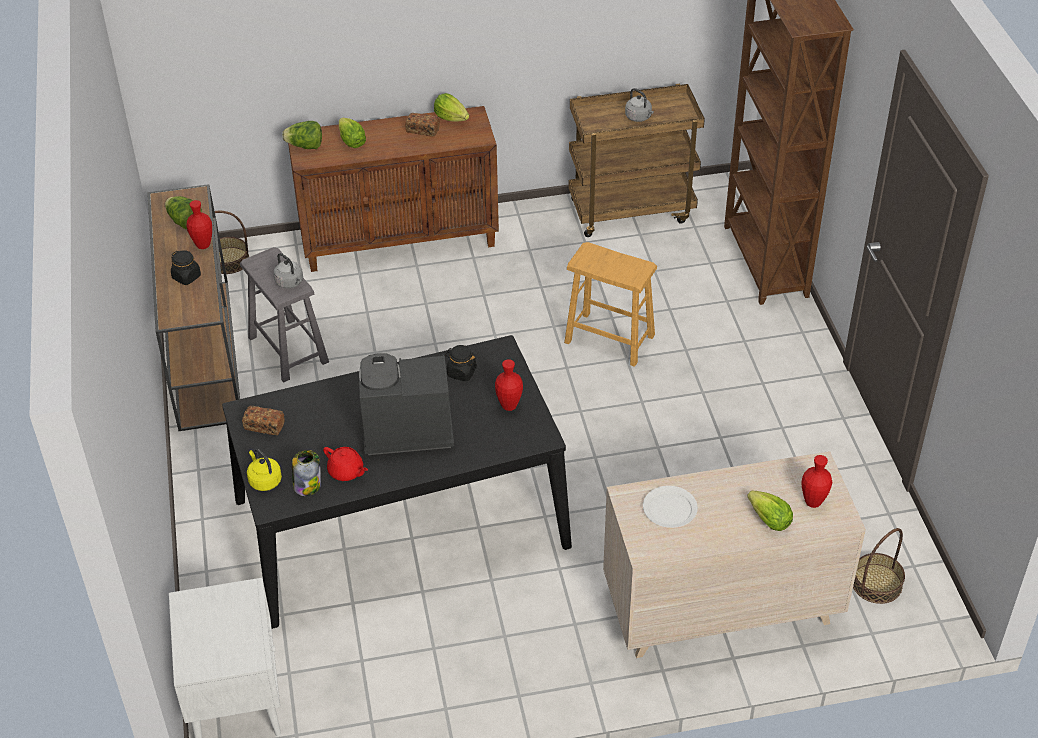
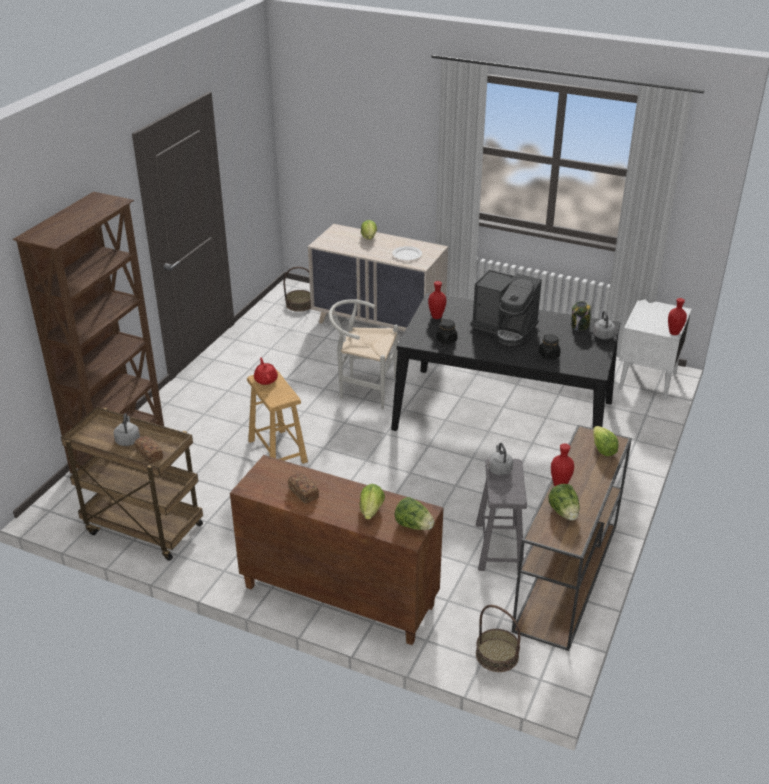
camera: 145 degrees left, 10 degrees down
black jar [171,250,201,285] -> black jar moved to [539,334,561,360]
bread [242,406,284,435] -> bread moved to [134,436,163,464]
yellow kettle [247,449,282,491] -> grey kettle [593,311,616,339]
red teapot [323,447,368,481] -> red teapot moved to [254,357,278,385]
lettuce [434,93,469,121] -> lettuce moved to [593,426,618,456]
red vase [801,455,832,508] -> red vase moved to [668,298,687,335]
none -> white chair [329,299,398,410]

